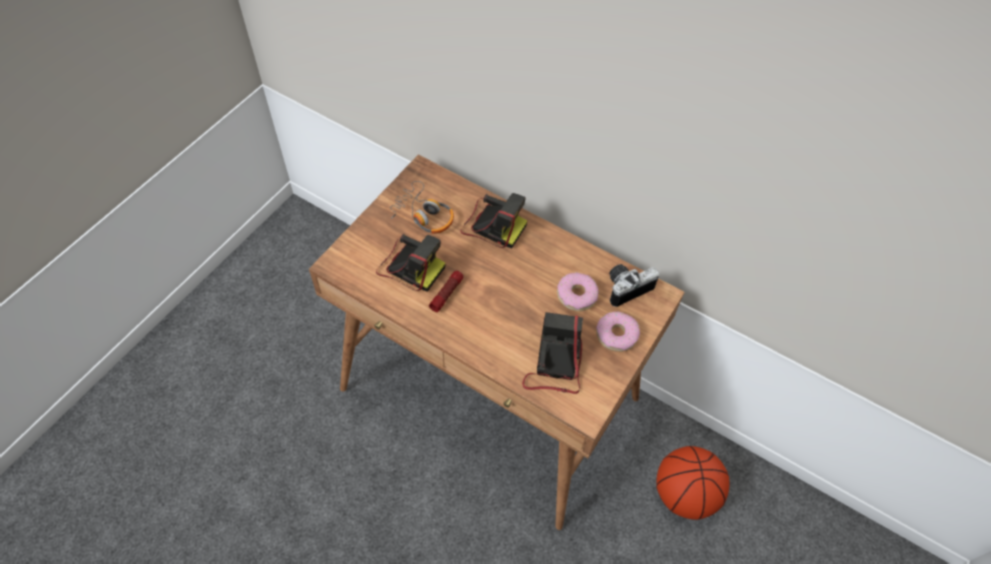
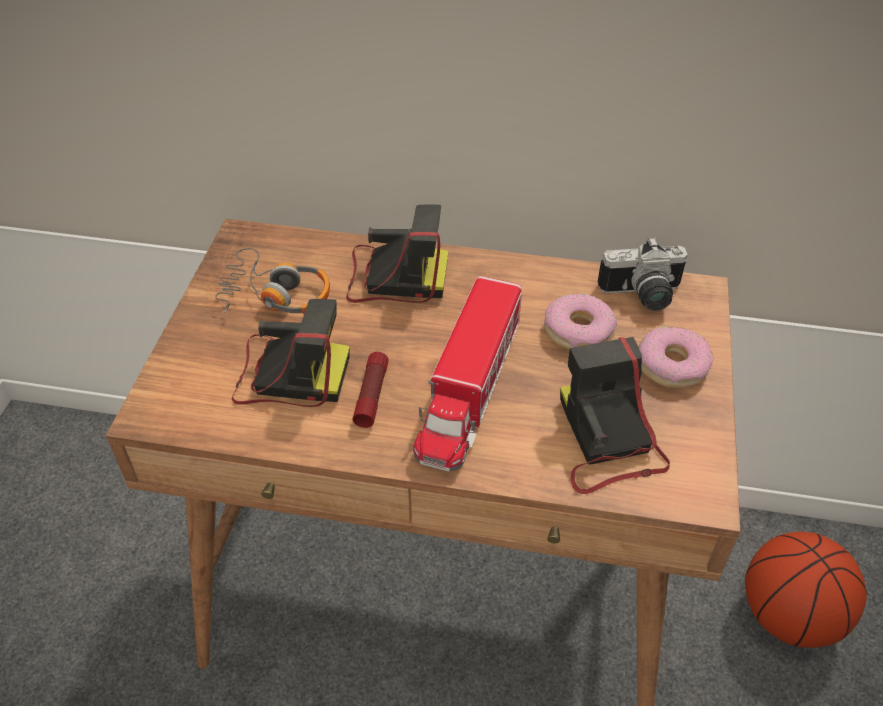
camera: 20 degrees left, 10 degrees down
camera [609,264,659,307] -> camera turned 135 degrees counterclockwise [598,237,688,311]
none -> toy truck [413,276,522,472]

